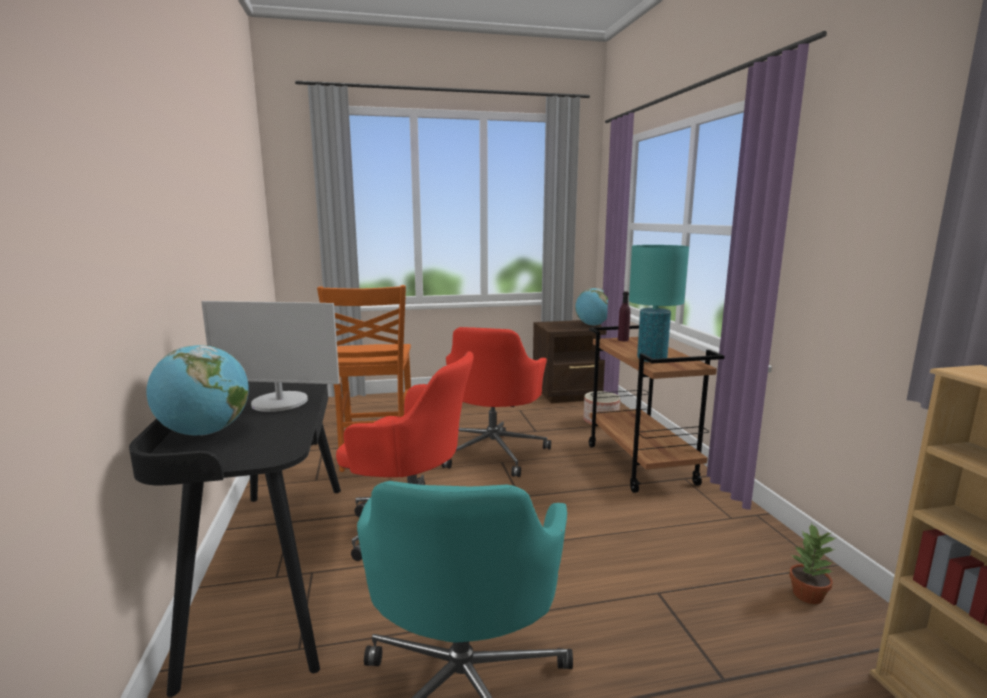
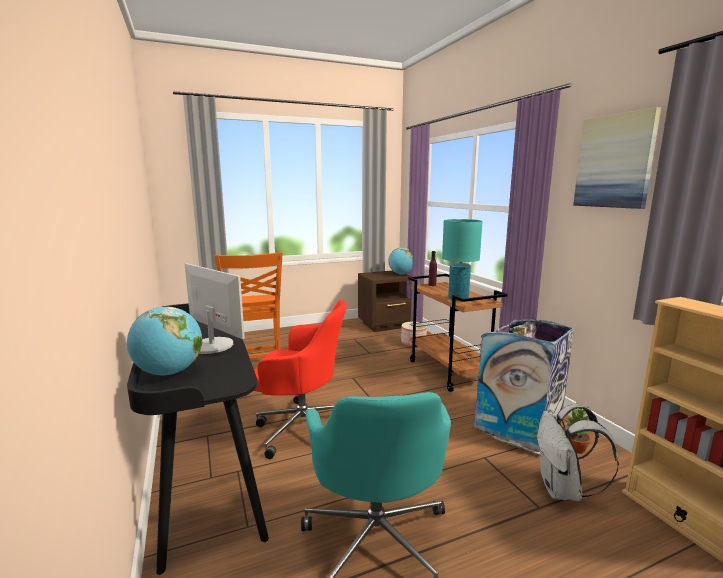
camera: 10 degrees left, 0 degrees up
monitor [201,301,340,412] -> monitor turned 135 degrees counterclockwise [185,263,245,354]
red office chair [442,327,551,477] -> none
none -> trash can [474,319,574,455]
none -> white backpack [537,404,619,501]
none -> picture [573,107,661,209]

